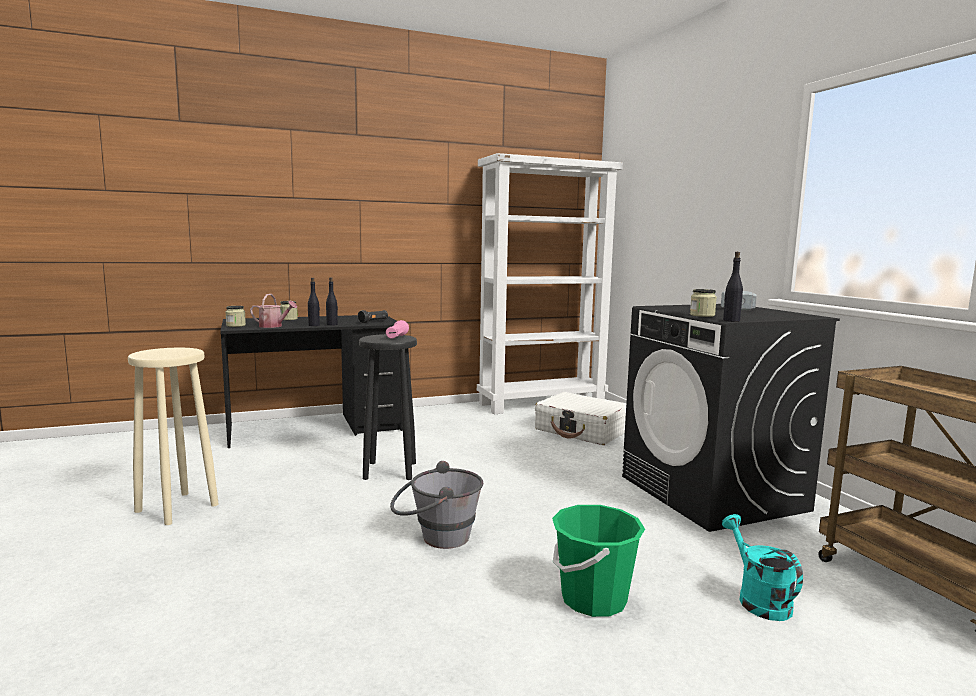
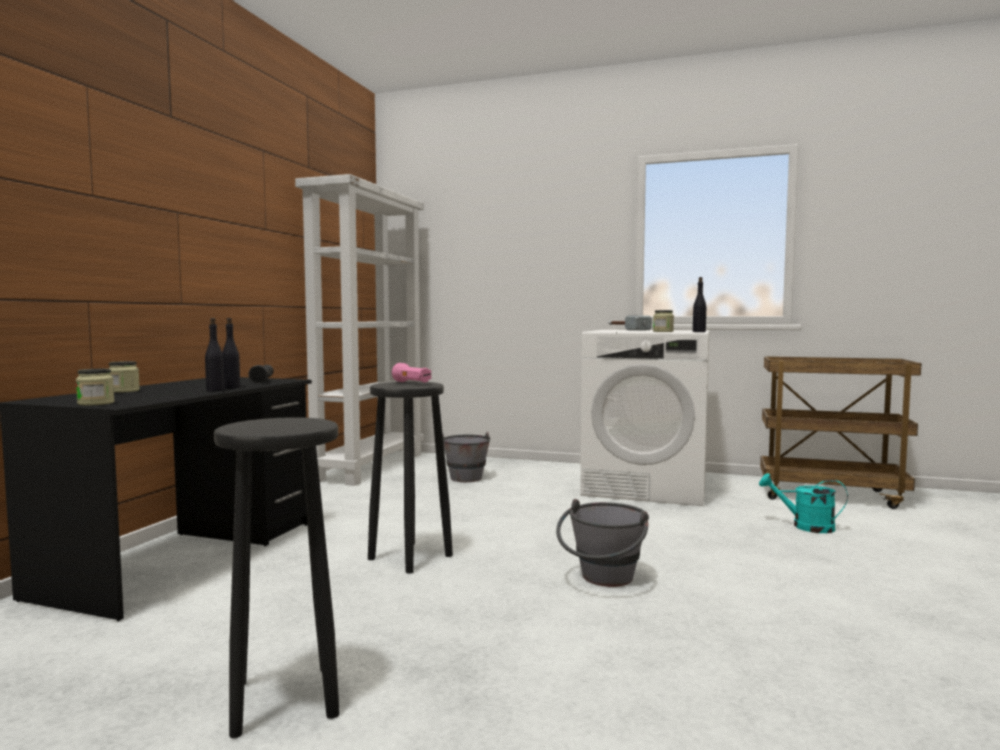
camera: 50 degrees left, 5 degrees down
beige stool [128,348,218,525] -> black stool [214,417,340,738]
watering can [250,294,297,328] -> none
white suitcase [535,392,626,445] -> grey bucket [443,432,490,482]
green bucket [552,505,645,617] -> none
black washing machine [622,304,840,532] -> white washing machine [580,330,710,506]

